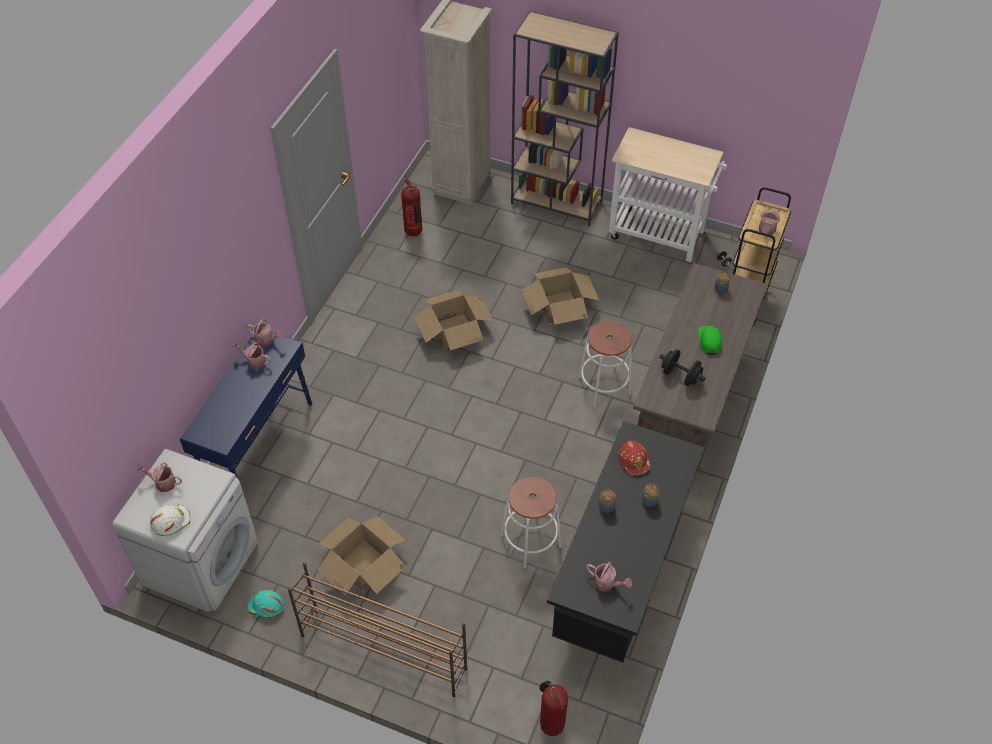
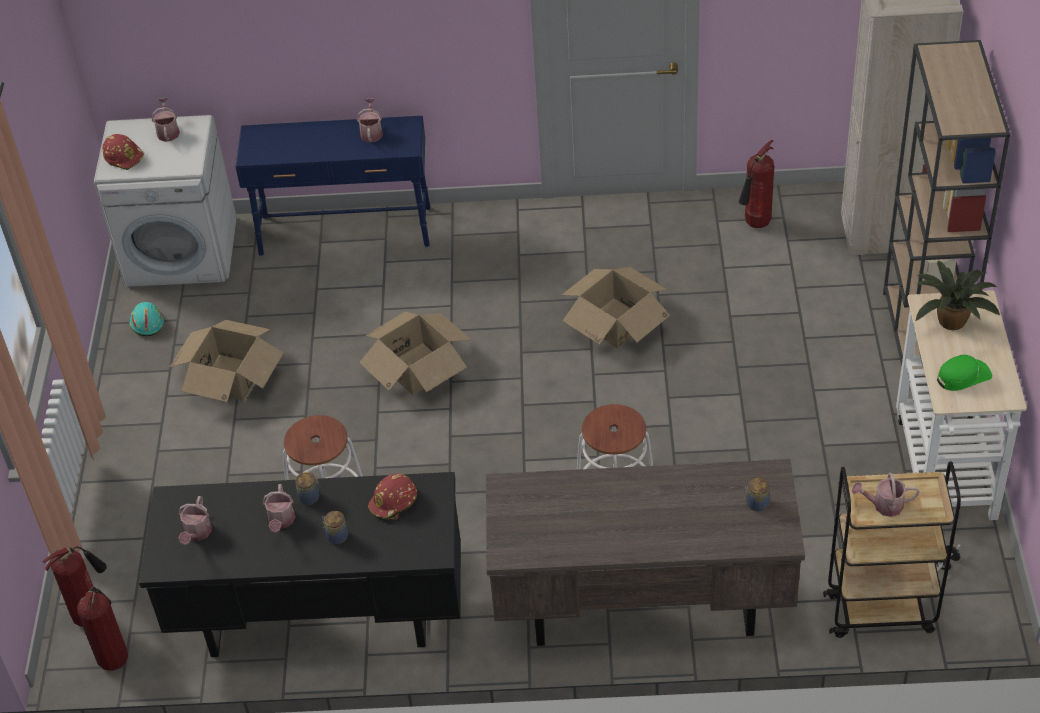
camera: 70 degrees right, 5 degrees down
white hard hat [150,505,190,536] -> red hard hat [103,134,144,170]
watering can [246,319,284,347] -> watering can moved to [263,484,296,533]
brown shoe rack [288,563,468,697] -> none
cardboard box [522,267,600,325] -> cardboard box moved to [359,312,471,395]
black dumbbell [659,349,706,386] -> none
green cap [698,326,722,355] -> green cap moved to [937,355,992,391]
none -> fire extinguisher [77,586,128,671]
none -> potted plant [916,261,1000,330]

